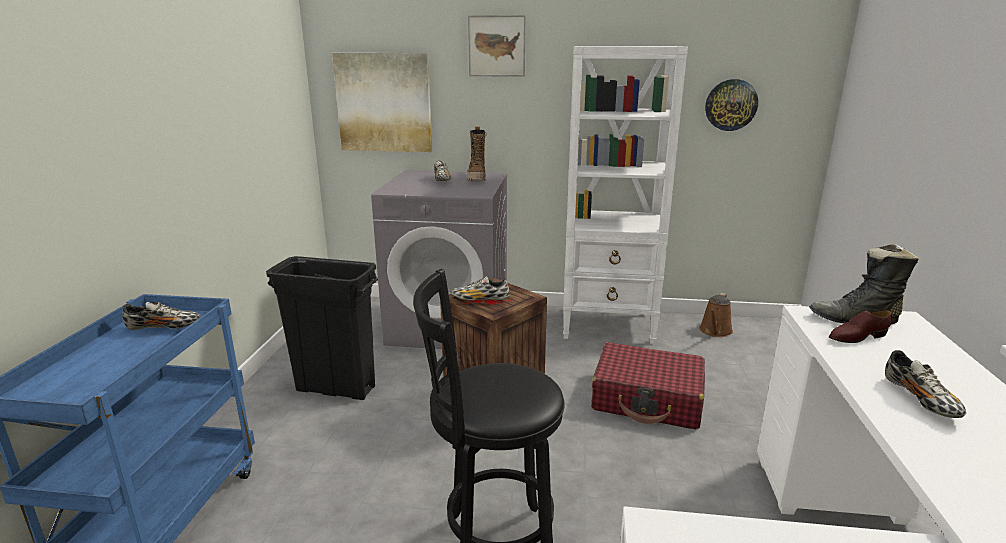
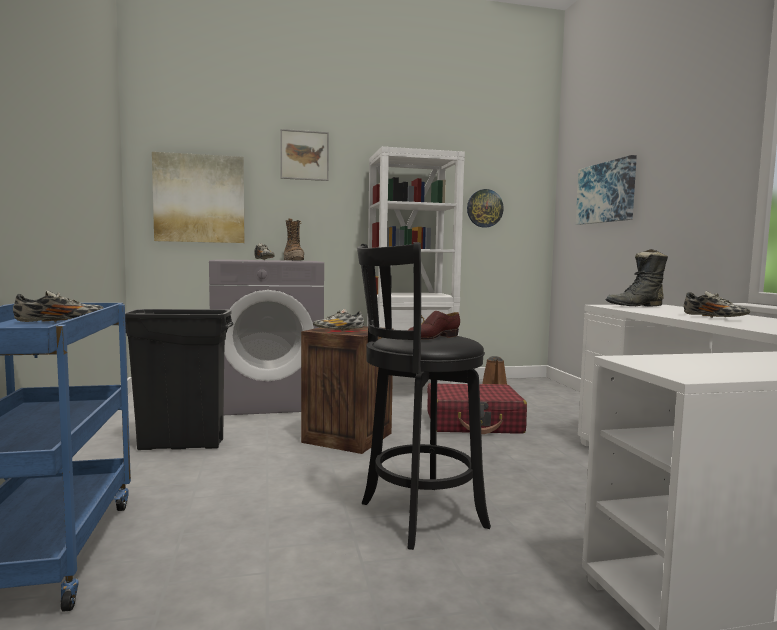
camera: 20 degrees left, 15 degrees down
brown shoe [829,310,892,343] -> brown shoe moved to [409,311,460,340]
none -> picture [576,155,637,225]

